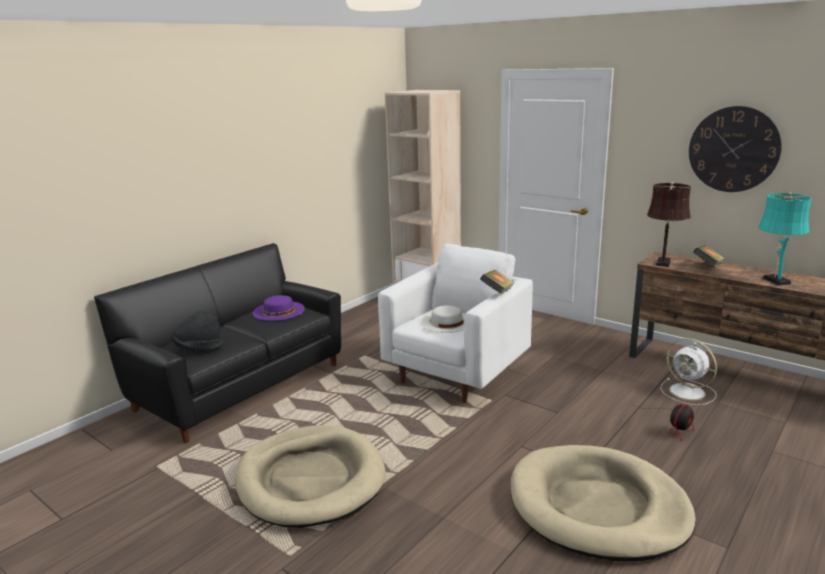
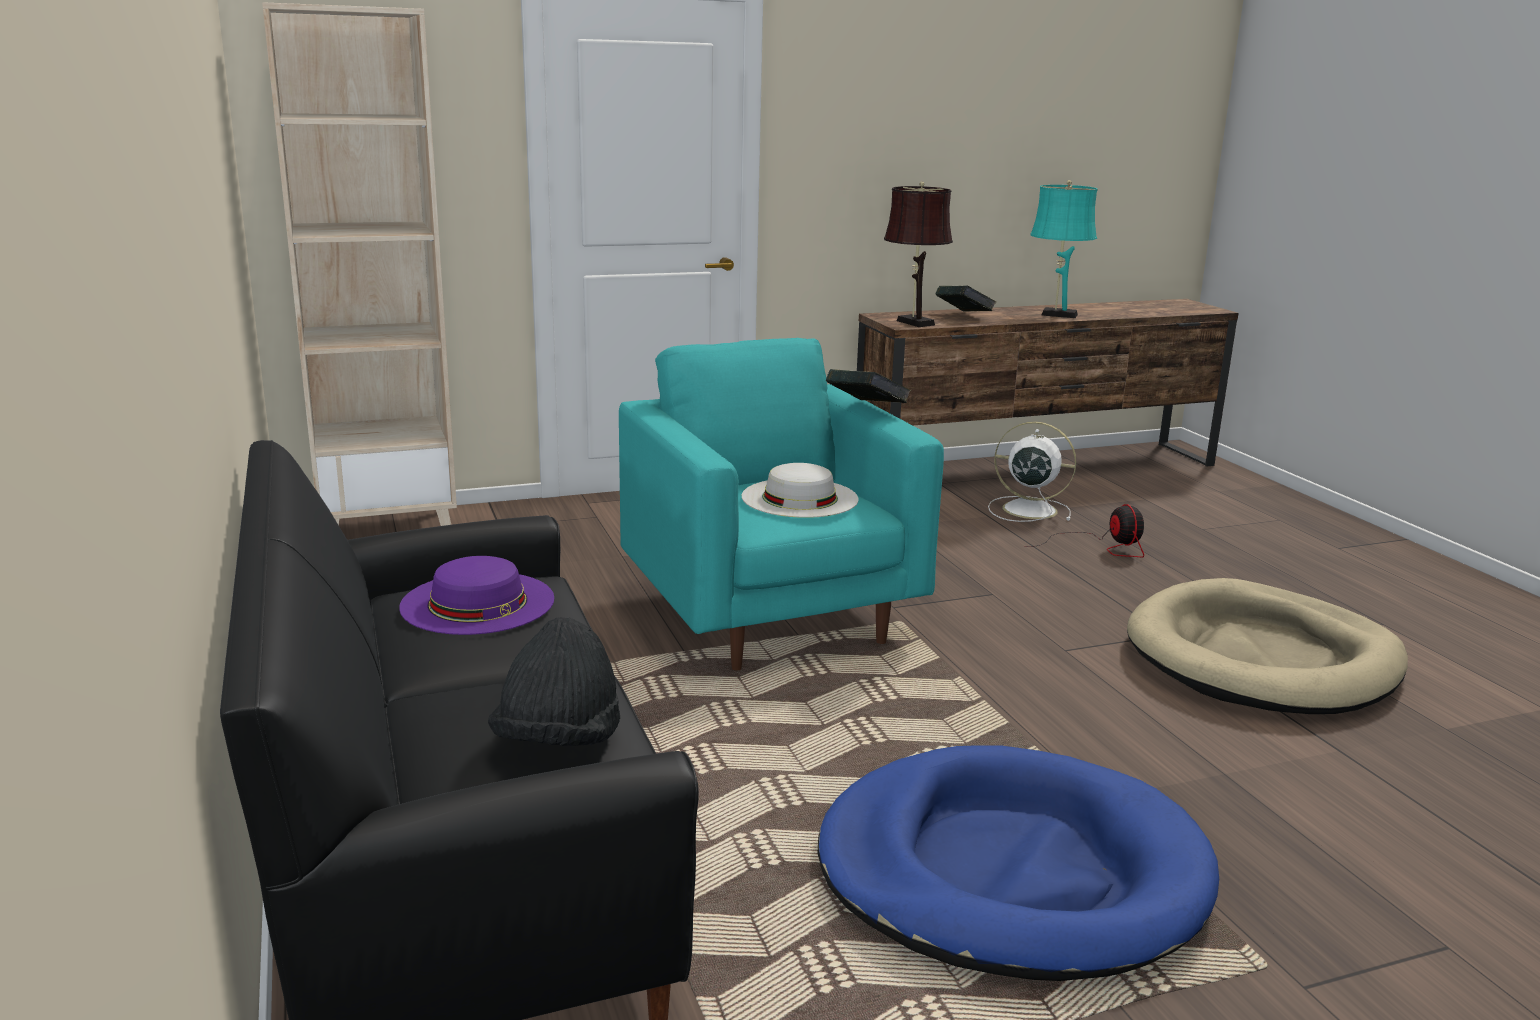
camera: 60 degrees left, 0 degrees up
beige dog bed [235,425,386,528] -> blue dog bed [817,745,1219,981]
white armchair [378,244,533,403] -> turquoise armchair [619,338,944,670]
white fan [660,338,717,405] -> white fan turned 150 degrees counterclockwise [988,421,1077,522]
wall clock [689,106,782,192] -> none

